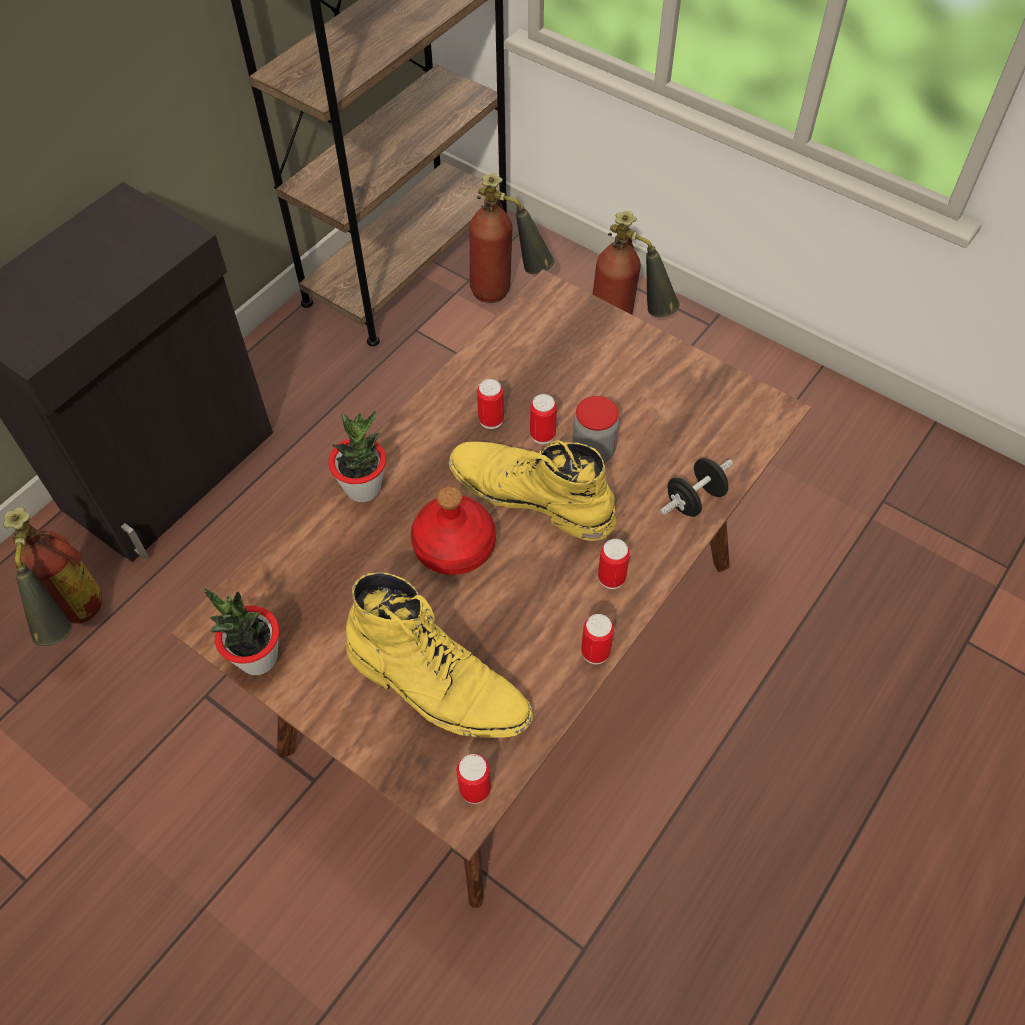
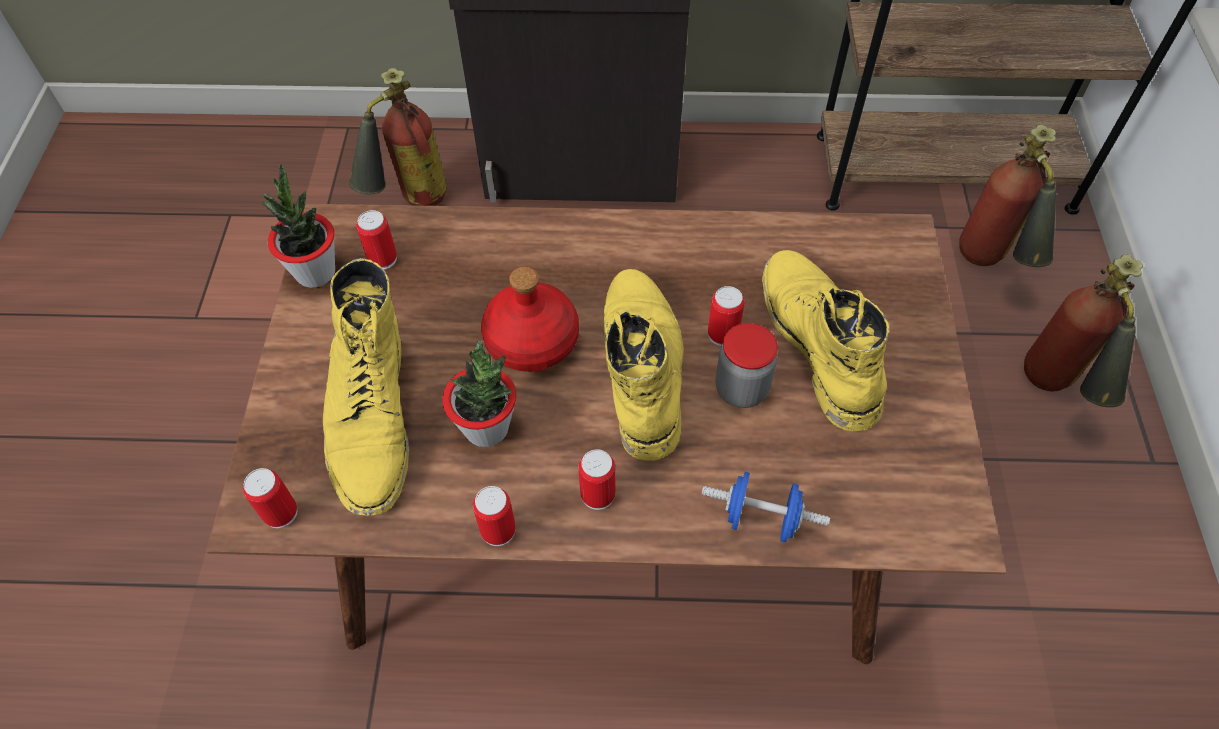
camera: 55 degrees right, 0 degrees up
potted plant [328,411,386,502] -> potted plant moved to [442,340,516,447]
can [477,379,504,429] -> can moved to [356,210,397,270]
black dumbbell [660,458,733,517] -> blue dumbbell [702,472,830,542]
none -> yellow boot [762,250,889,431]

